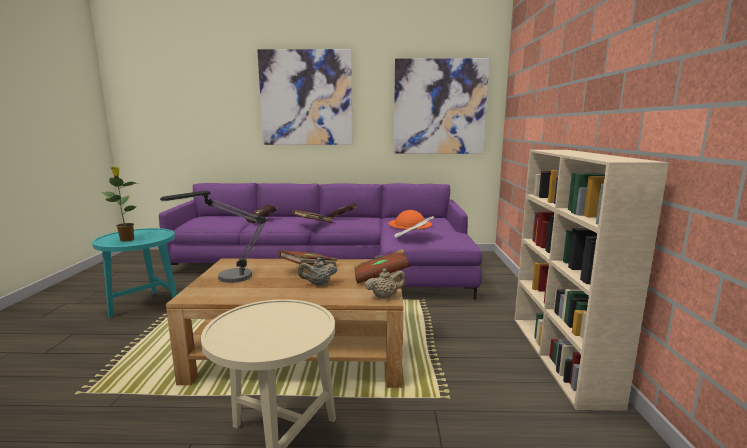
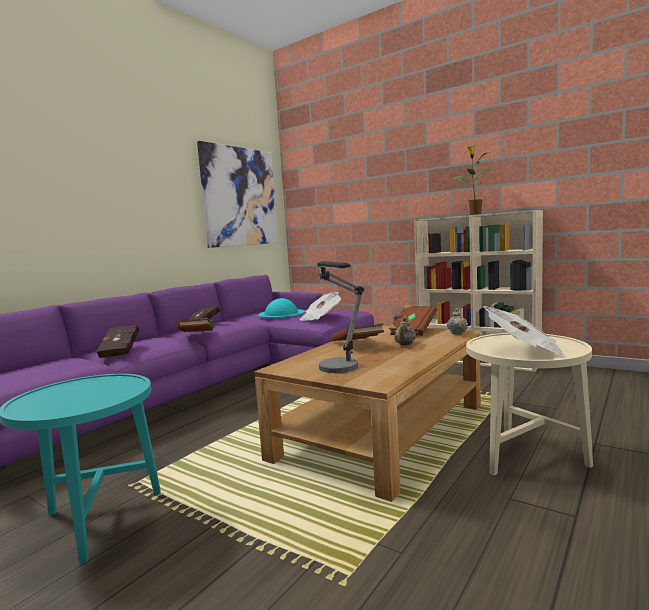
camera: 55 degrees left, 5 degrees down
potted plant [102,167,138,242] -> potted plant moved to [451,146,493,215]
picture [257,49,353,145] -> none
orange hat [388,210,432,229] -> turquoise hat [258,298,305,318]
none -> newspaper [483,306,566,356]

